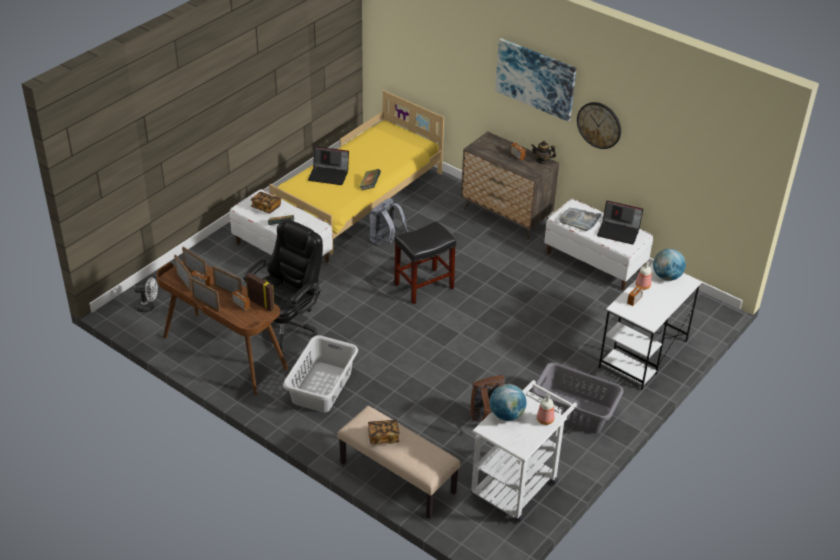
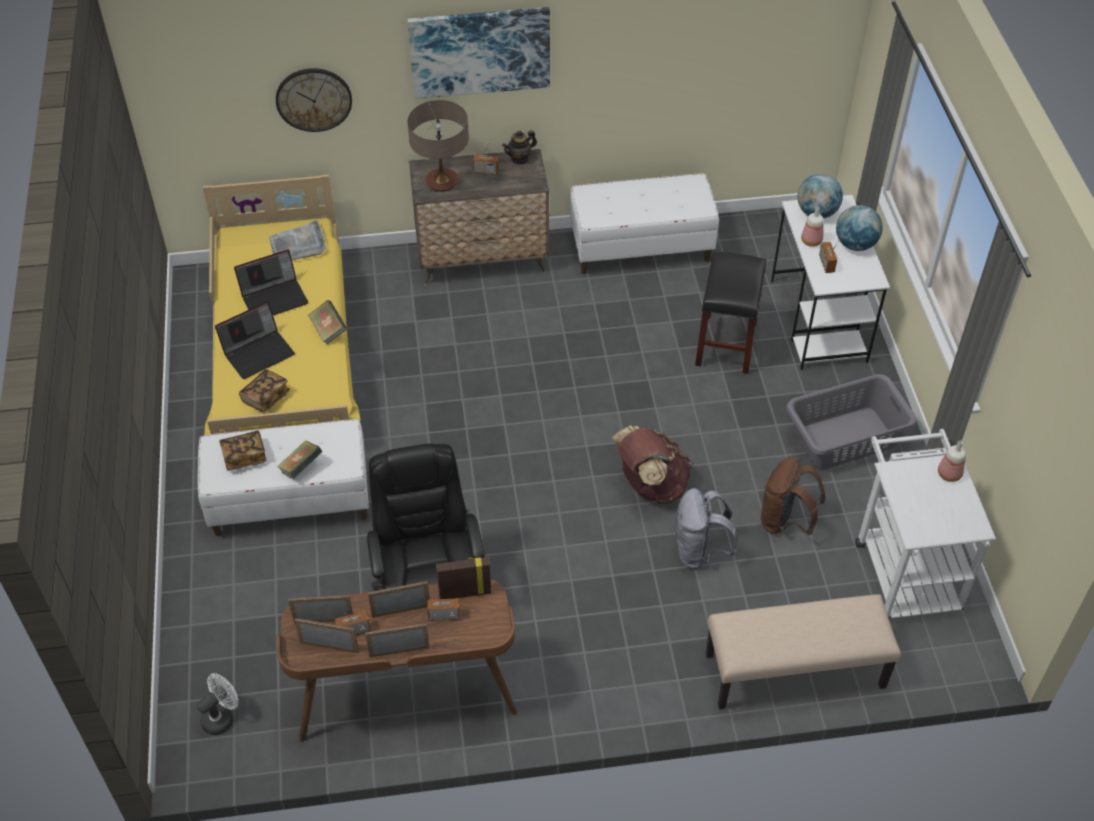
camera: 45 degrees left, 10 degrees up
grey laundry basket [283,335,358,413] -> none
book [368,420,400,444] -> book moved to [239,369,290,412]
grey backpack [370,198,408,245] -> grey backpack moved to [674,488,737,569]
black stool [394,221,456,304] -> black stool moved to [695,252,766,374]
globe [490,384,526,421] -> globe moved to [836,205,883,251]
grey tray [558,207,602,231] -> grey tray moved to [269,220,326,260]
wall clock [577,102,621,149] -> wall clock moved to [276,68,352,132]
laptop [597,201,643,245] -> laptop moved to [234,250,308,315]
none -> table lamp [408,100,469,192]
none -> brown backpack [612,426,692,504]

